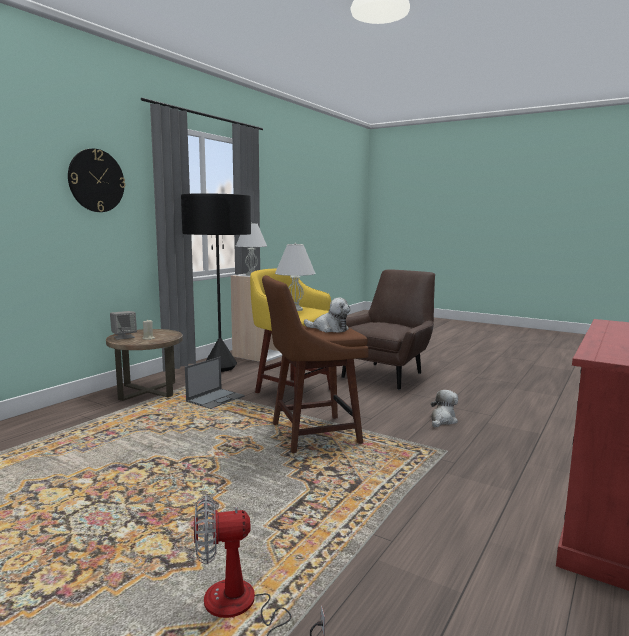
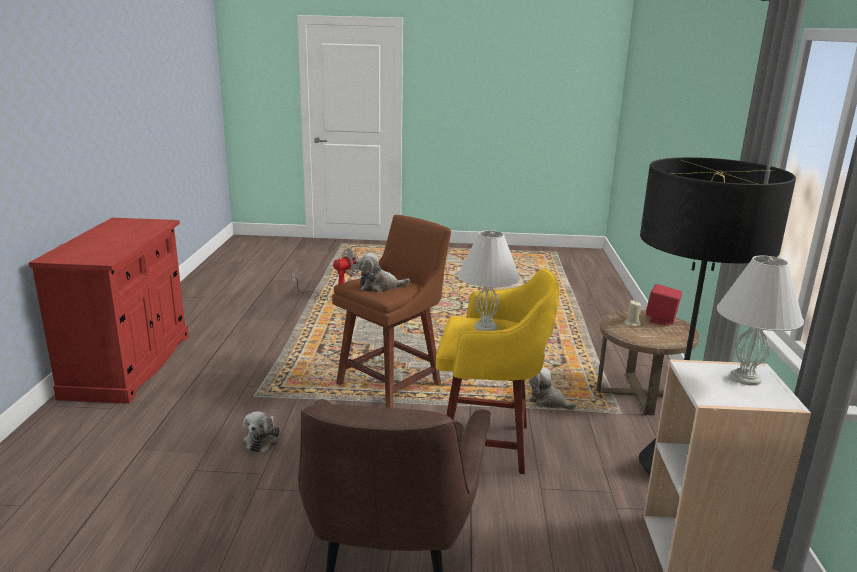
camera: 150 degrees right, 10 degrees up
wall clock [68,149,125,212] -> none
grey speaker [110,311,137,340] -> red speaker [646,284,682,326]
laptop [185,357,245,409] -> plush toy [529,368,576,410]

